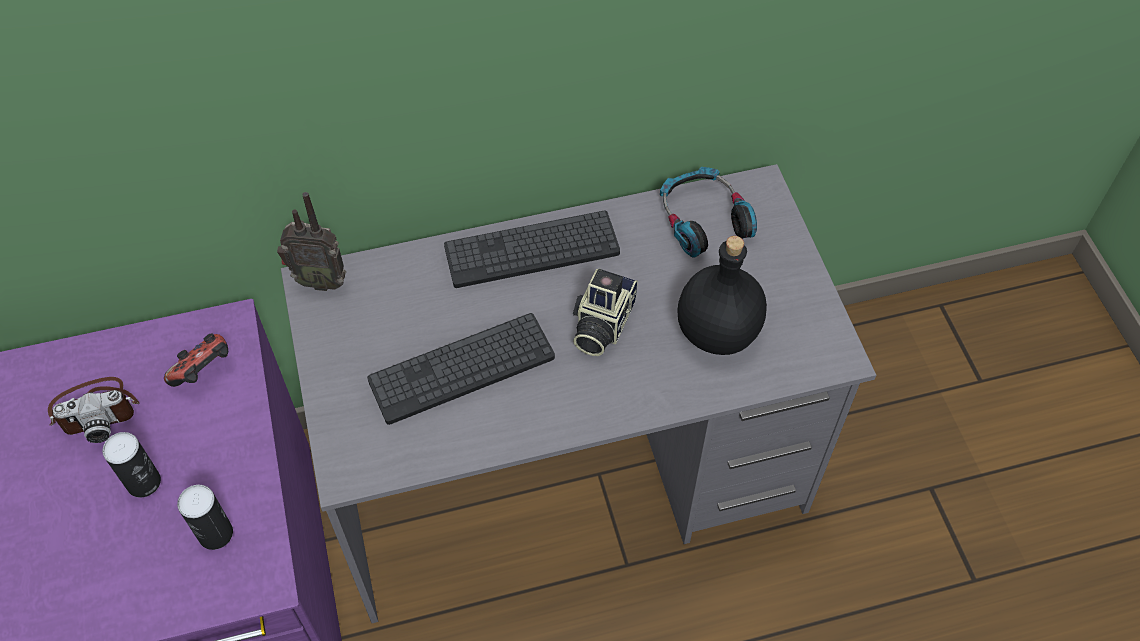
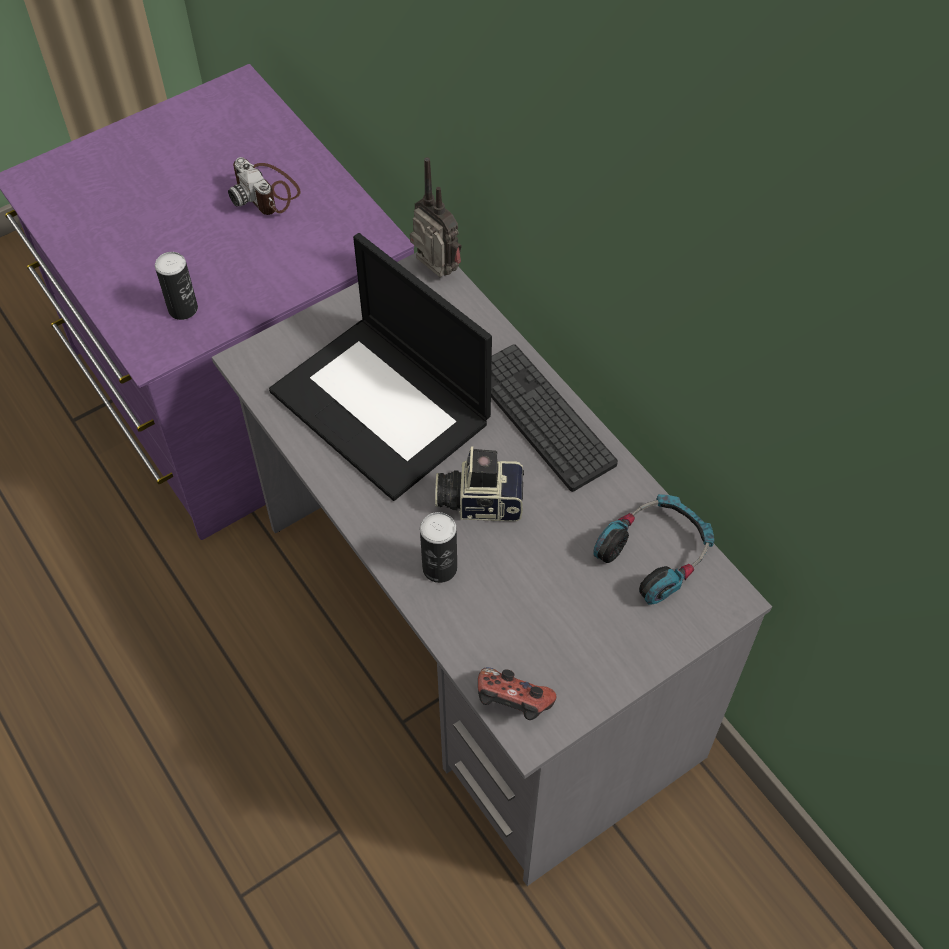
camera: 70 degrees right, 0 degrees up
can [102,432,161,498] -> can moved to [420,512,457,583]
game controller [164,333,228,387] -> game controller moved to [478,667,556,720]
radio [277,192,346,291] -> radio turned 150 degrees clockwise [410,157,462,277]
keyboard [367,313,555,425] -> laptop [269,233,492,501]
black bottle [677,236,767,355] -> none

